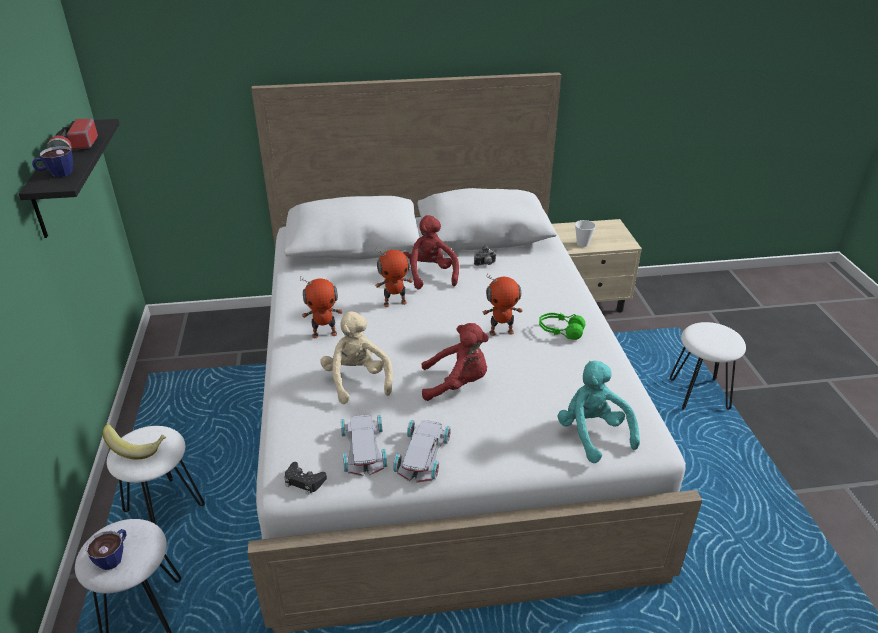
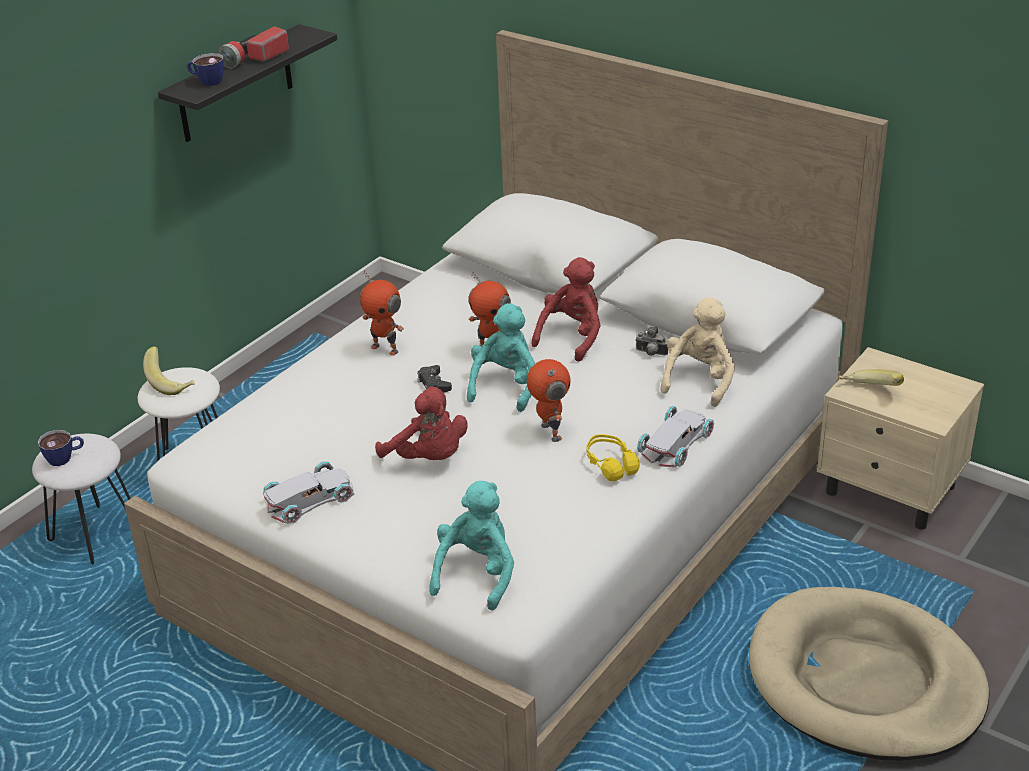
camera: 45 degrees right, 0 degrees up
black game controller [284,462,327,495] -> black game controller moved to [417,365,452,393]
beige plush toy [320,311,393,404] -> beige plush toy moved to [660,297,735,407]
white toy car [340,415,387,476] -> white toy car moved to [637,406,714,467]
toy robot [483,274,523,336] -> toy robot turned 150 degrees counterclockwise [527,359,571,442]
green headphones [539,313,585,340] -> yellow headphones [586,434,640,481]
cup [575,220,596,247] -> banana [838,369,904,386]
white stool [670,322,746,410] -> beige dog bed [749,587,990,761]
none -> turquoise plush toy [467,303,535,412]

